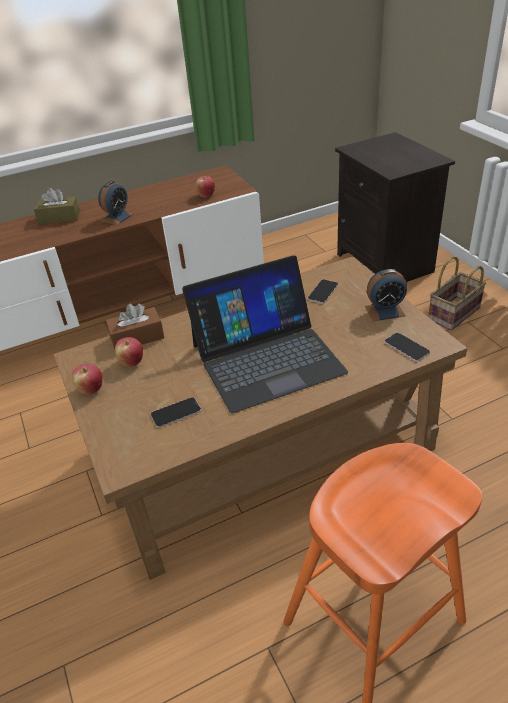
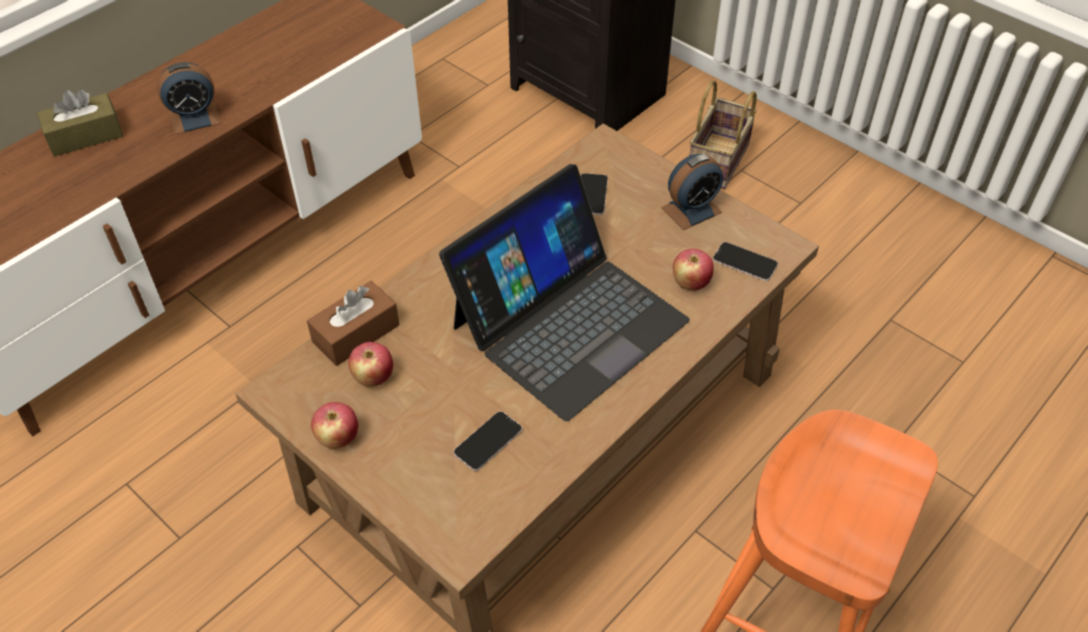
camera: 25 degrees left, 10 degrees up
alarm clock [98,181,133,225] -> alarm clock turned 60 degrees clockwise [157,62,221,135]
apple [196,176,215,198] -> apple moved to [673,249,713,291]

